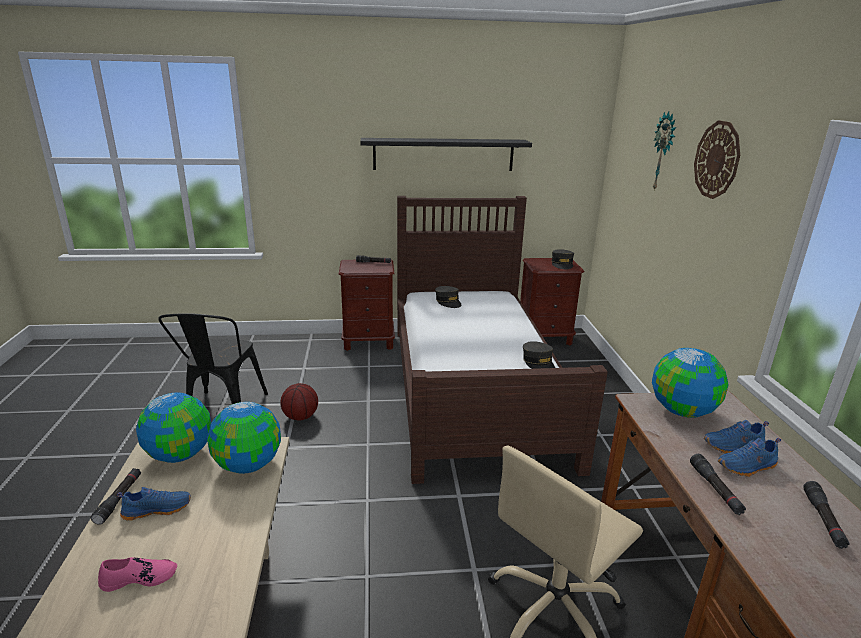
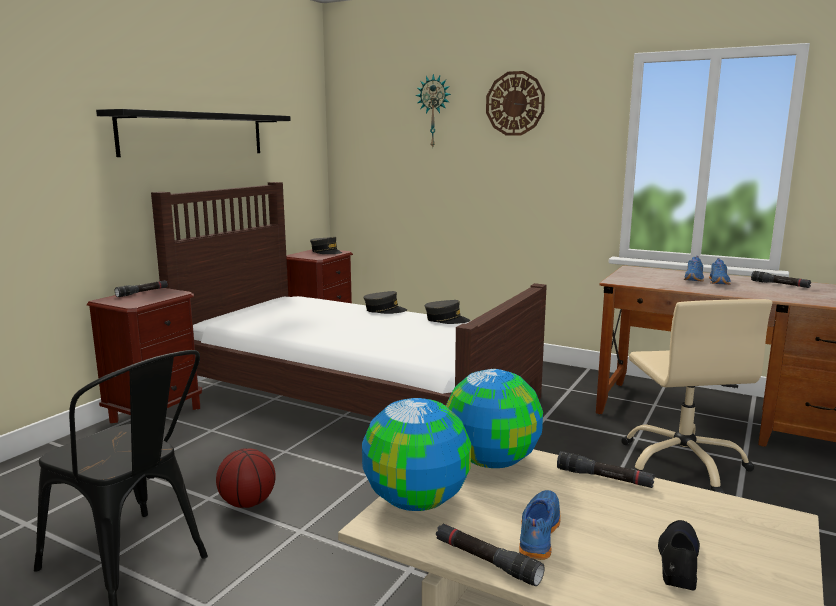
camera: 55 degrees left, 10 degrees down
pink shoe [98,557,177,592] -> black shoe [658,520,700,591]
grey cap [435,286,461,308] -> grey cap moved to [364,291,407,314]
globe [652,348,729,418] -> none
black flashlight [690,454,746,515] -> black flashlight moved to [557,451,655,488]

